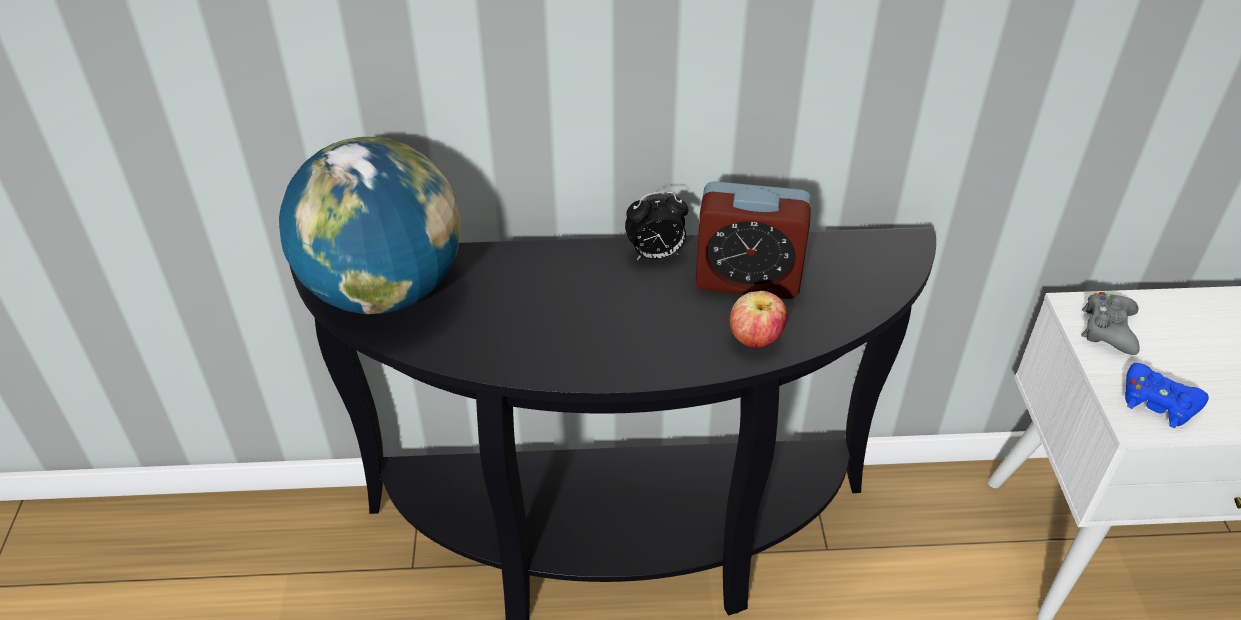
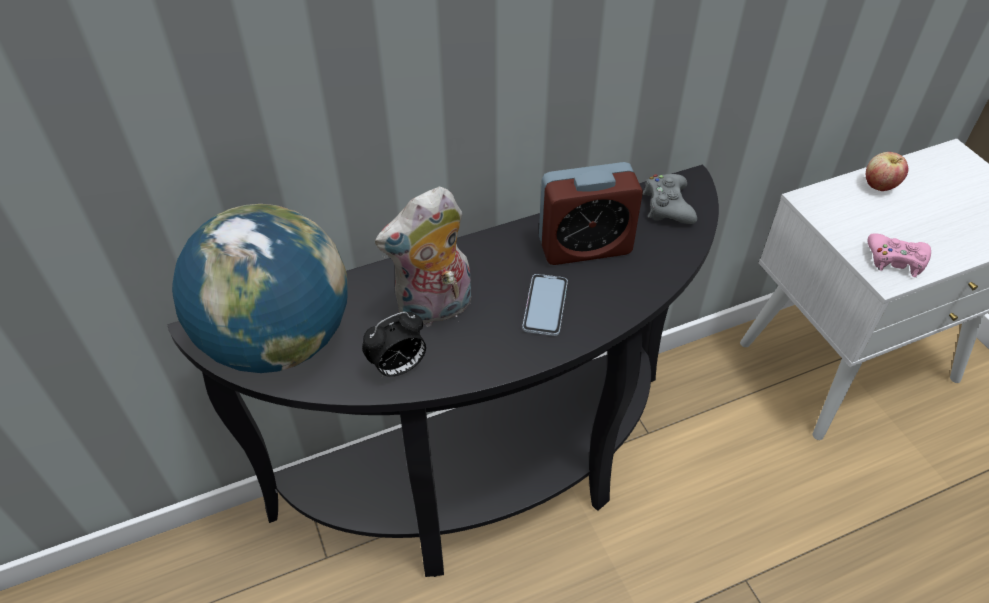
camera: 20 degrees left, 5 degrees up
alarm clock [625,191,689,260] -> alarm clock moved to [362,312,426,378]
apple [729,291,787,348] -> apple moved to [866,152,908,191]
grey game controller [1081,292,1140,355] -> grey game controller moved to [643,174,697,224]
blue game controller [1125,363,1209,428] -> pink game controller [868,233,931,277]
none -> plush toy [375,187,471,327]
none -> phone [522,274,568,336]

